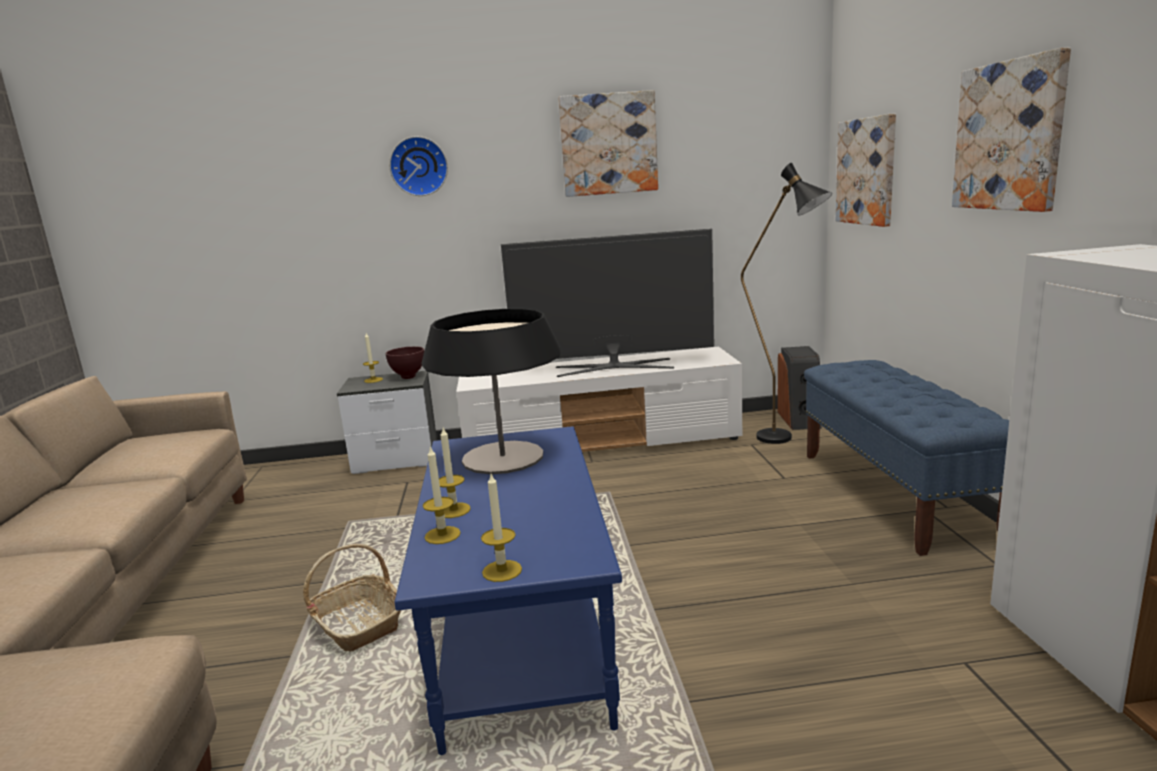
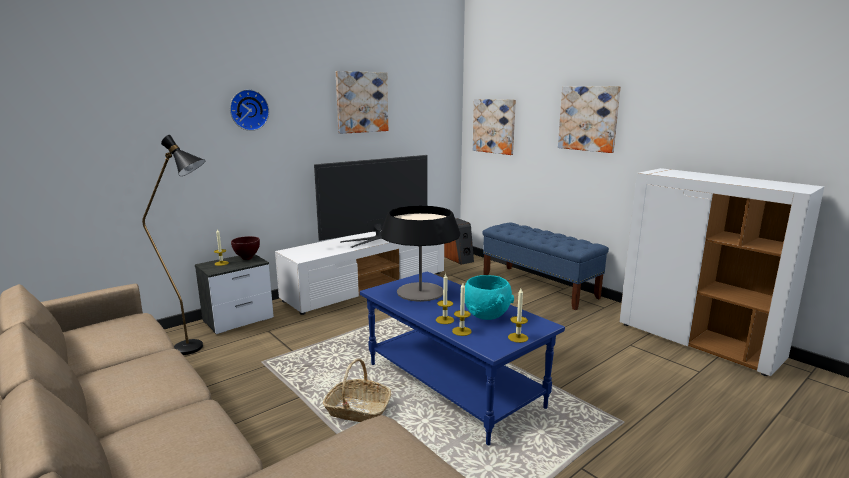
camera: 35 degrees left, 0 degrees up
black floor lamp [741,163,832,444] -> black floor lamp moved to [142,135,206,355]
none -> turquoise bowl [460,275,514,320]

